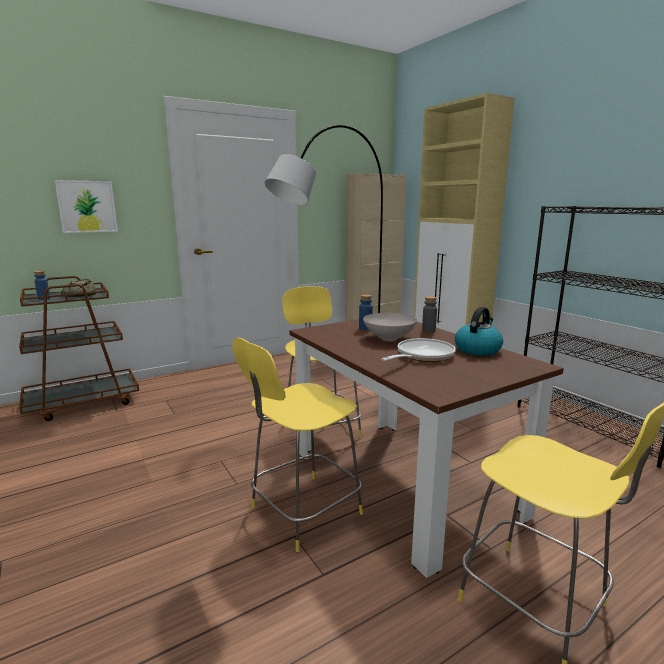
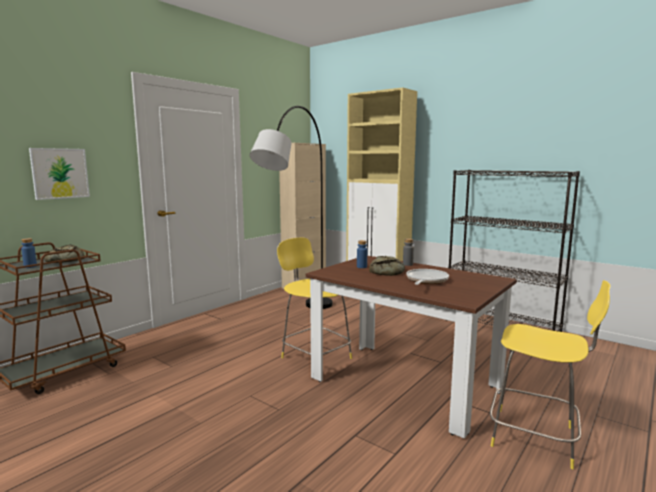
camera: 20 degrees left, 5 degrees down
yellow stool [232,338,363,552] -> none
white bowl [363,313,417,341] -> bread [369,256,405,276]
kettle [455,307,503,356] -> none

